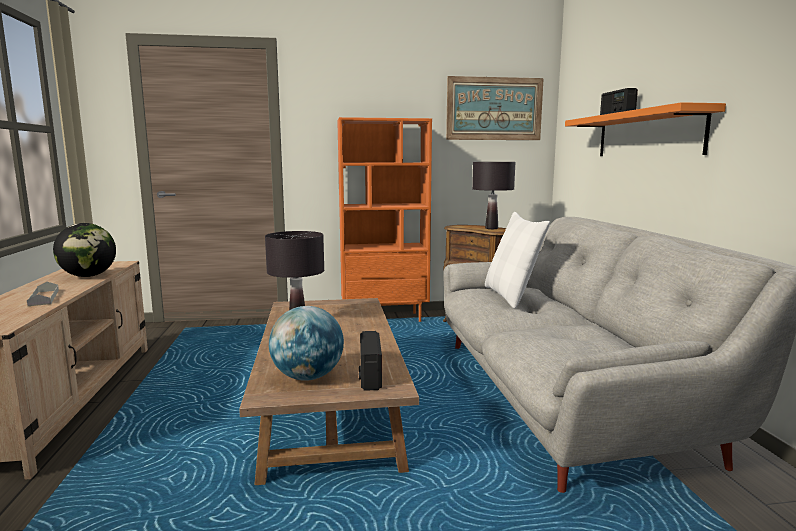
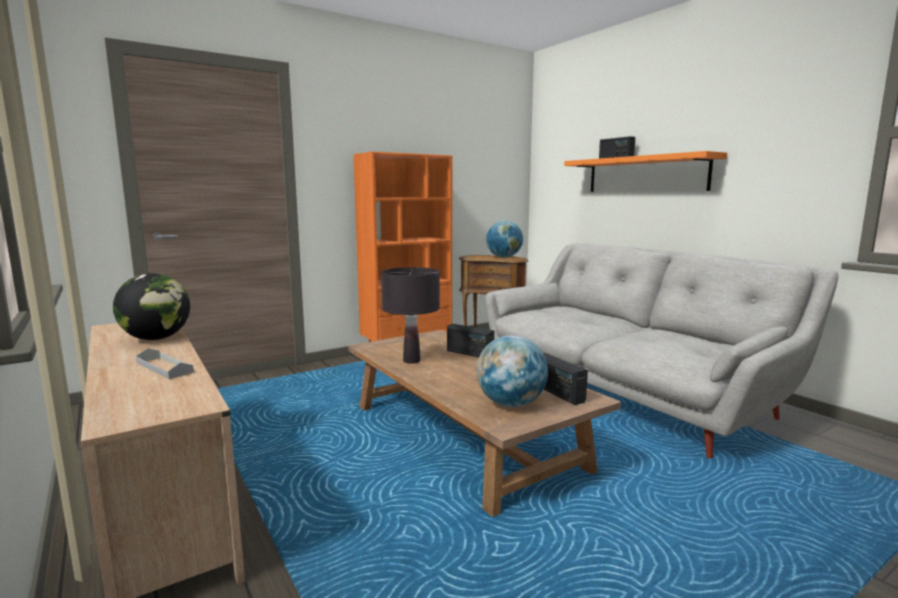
camera: 25 degrees left, 0 degrees up
picture [446,76,544,140] -> none
black table lamp [472,162,515,229] -> globe [486,220,523,258]
white pillow [485,212,550,309] -> none
none -> radio [447,324,494,357]

